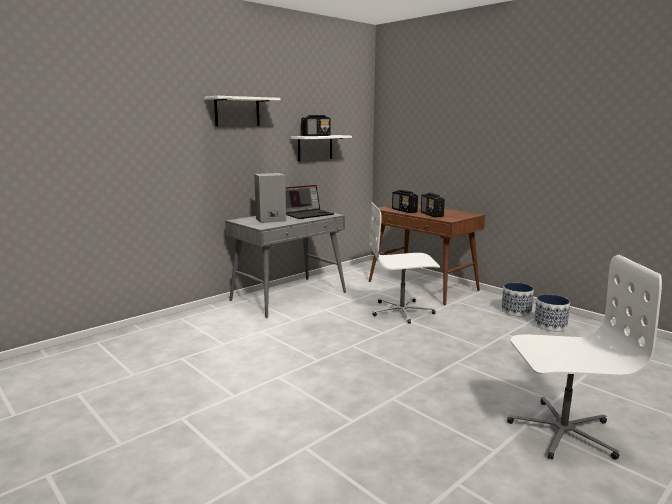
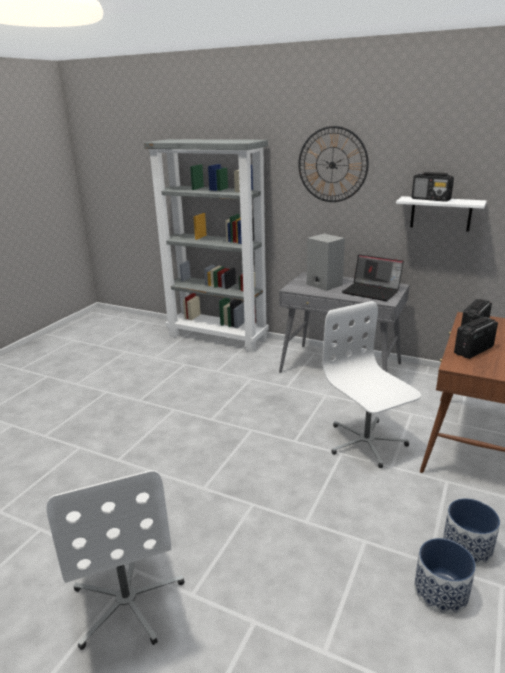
camera: 70 degrees right, 10 degrees up
white shelf [204,96,280,126] -> wall clock [298,126,369,202]
none -> grey bookcase [144,139,269,352]

